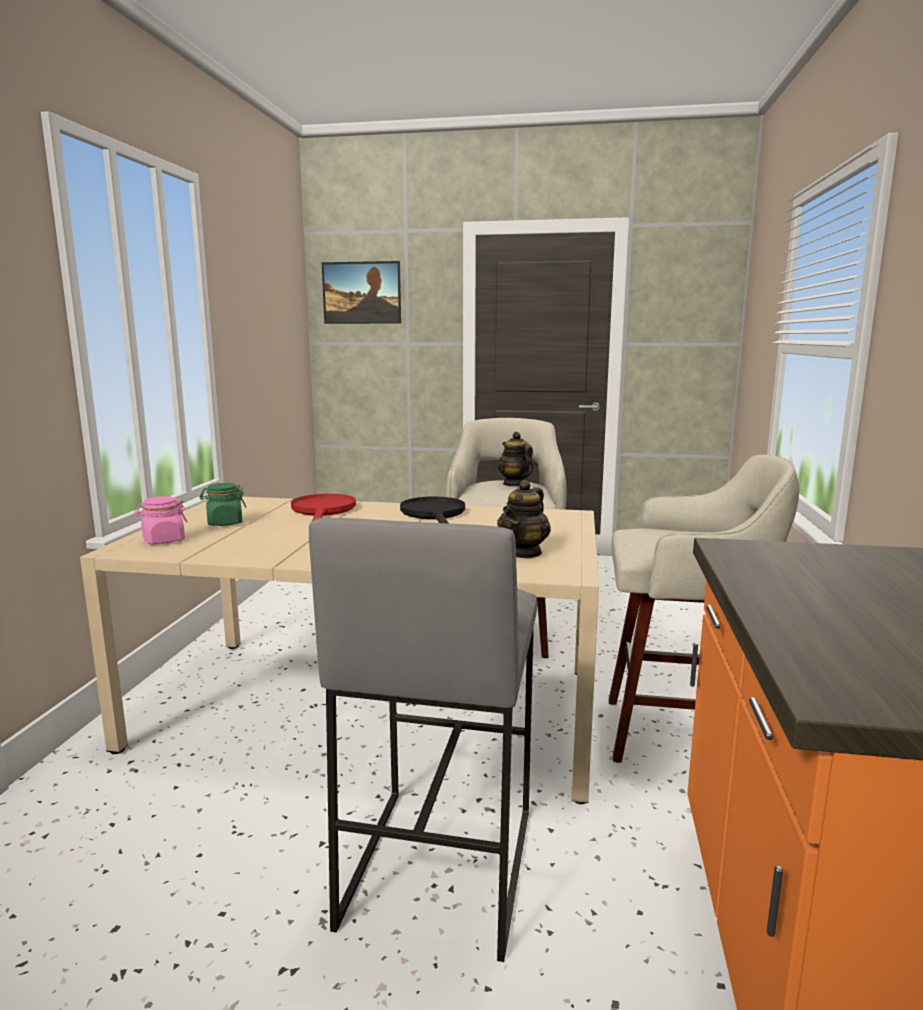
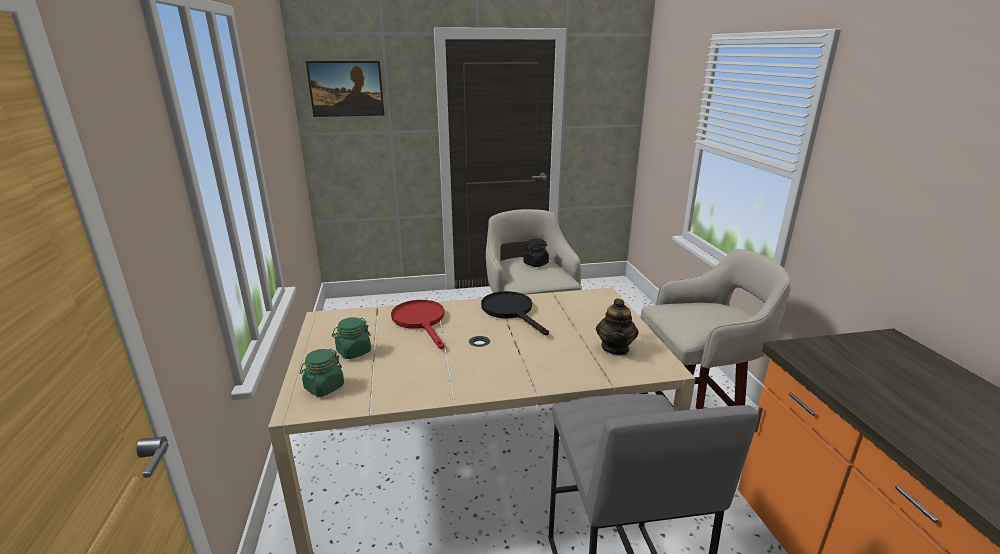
camera: 20 degrees left, 10 degrees up
pink jar [134,496,187,544] -> green jar [300,349,344,397]
teapot [498,432,534,486] -> black jar [524,239,549,267]

